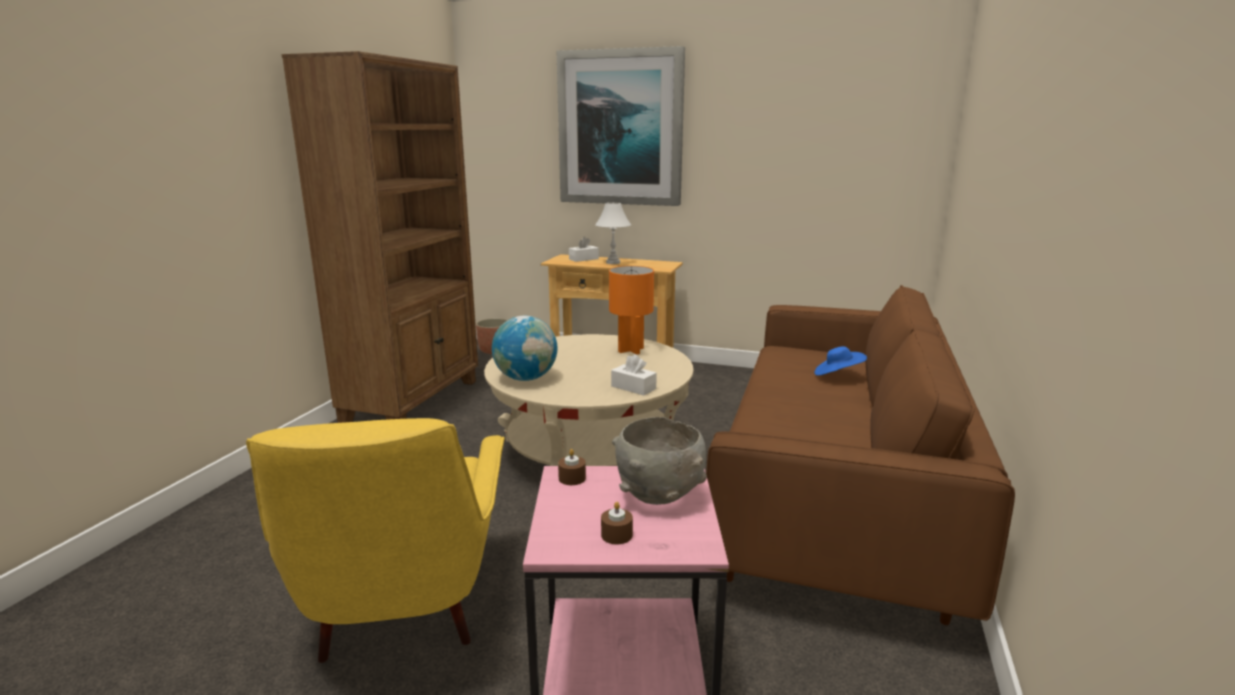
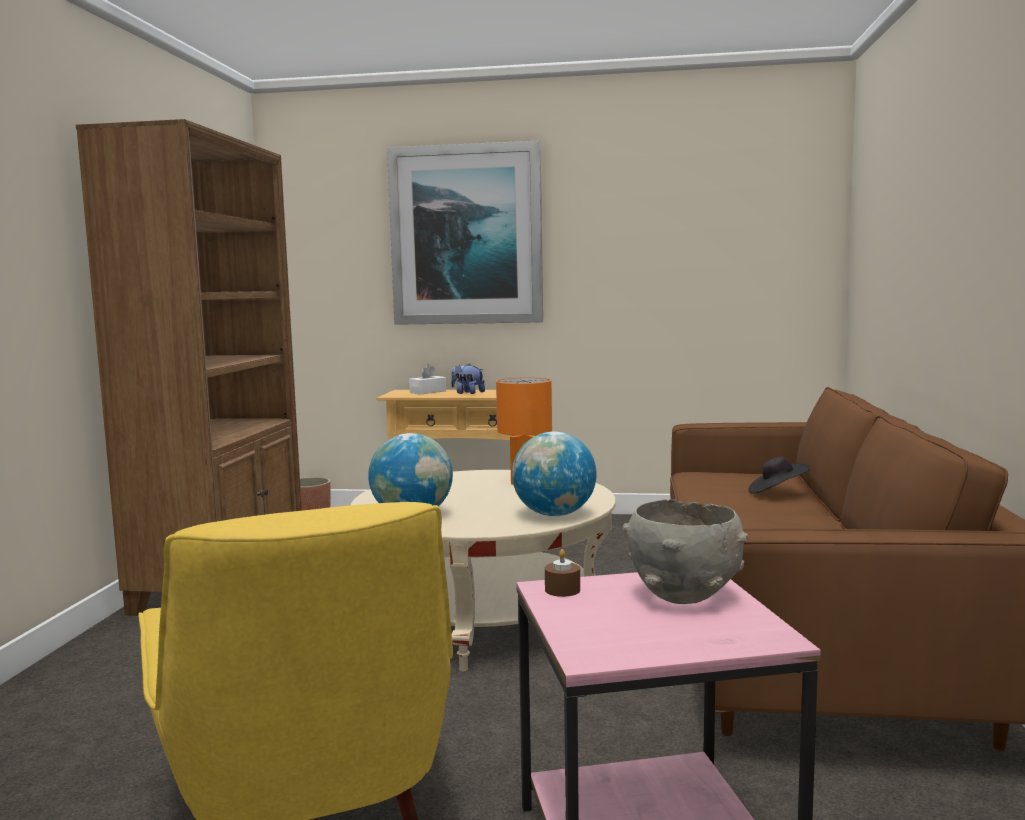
camera: 10 degrees left, 10 degrees down
white table lamp [595,202,631,264] -> plush toy [451,364,485,394]
brown candle [601,502,633,544] -> none
white tissue box [611,354,657,395] -> globe [512,432,597,516]
blue hat [814,346,867,376] -> black hat [748,457,810,494]

